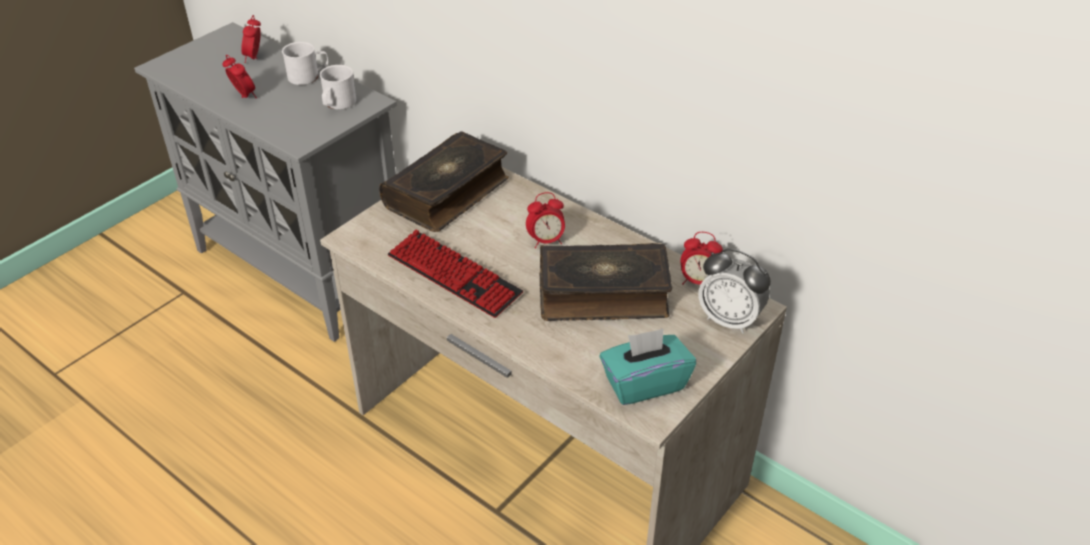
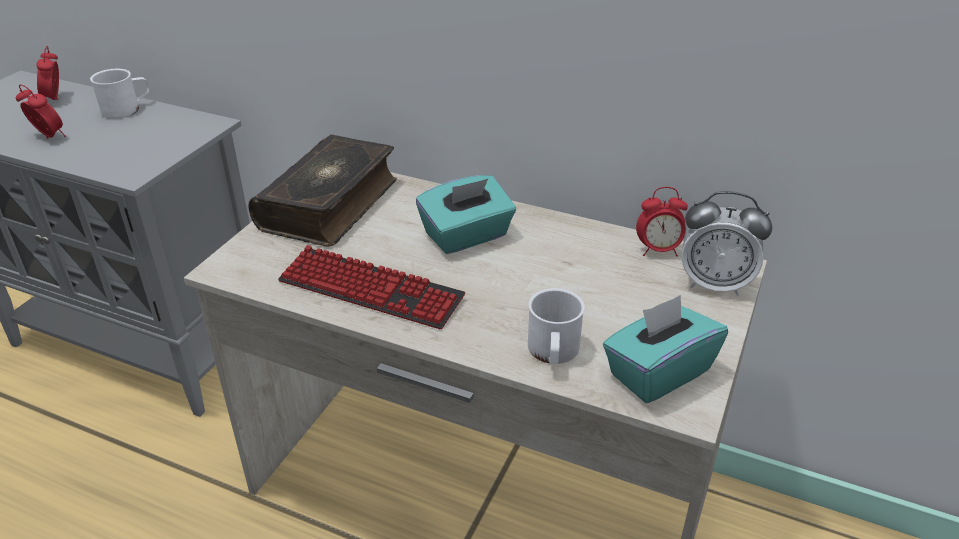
camera: 15 degrees left, 5 degrees down
white mug [319,65,356,110] -> white mug moved to [528,288,585,364]
alarm clock [526,192,565,249] -> turquoise tissue box [416,175,516,254]
book [539,243,672,321] -> none

